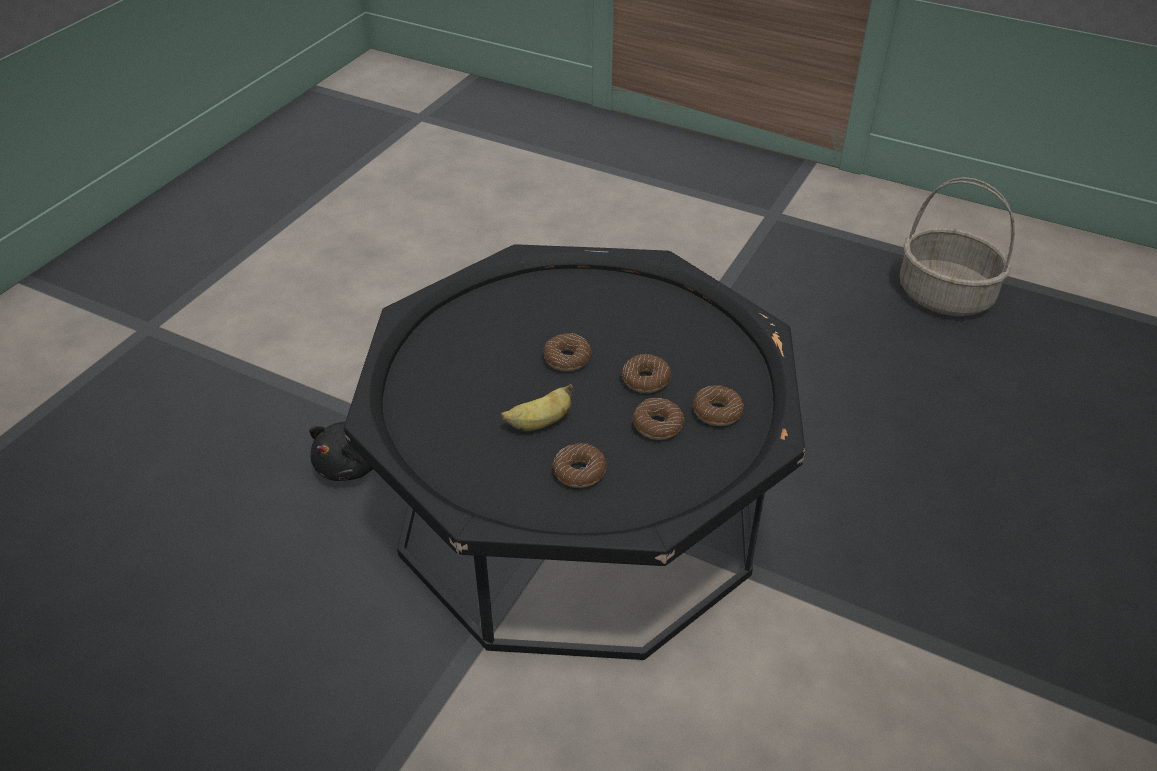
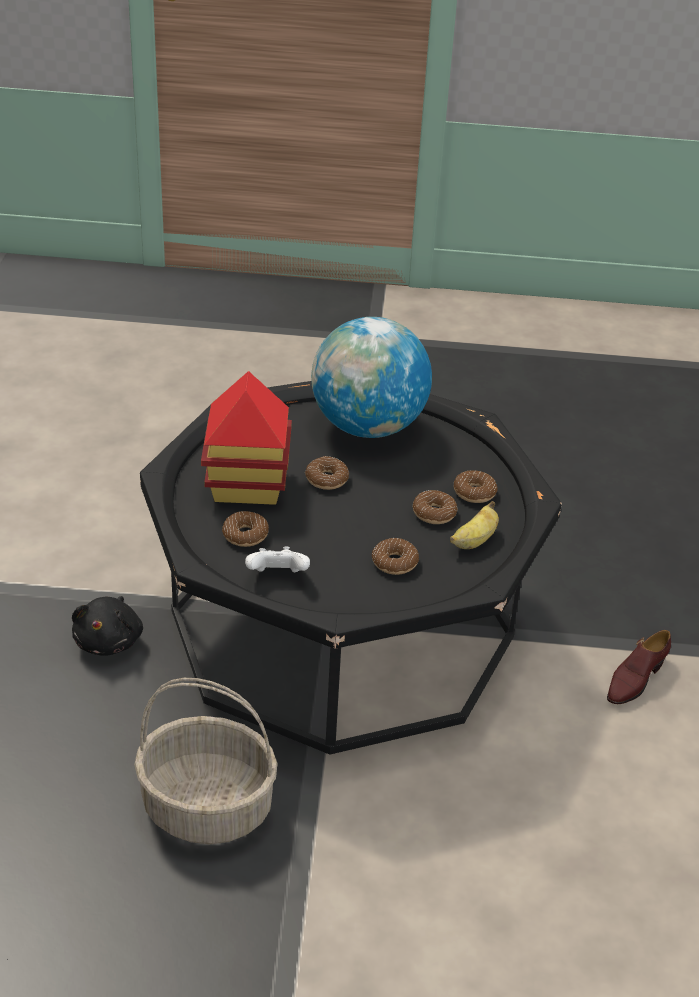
camera: 25 degrees left, 5 degrees down
banana [501,384,573,431] -> banana moved to [450,501,499,549]
donut [621,354,671,393] -> donut moved to [222,511,269,547]
basket [900,177,1015,316] -> basket moved to [134,678,278,844]
none -> toy house [201,371,292,505]
none -> white game controller [245,546,310,572]
none -> globe [311,317,432,438]
none -> brown shoe [607,630,671,704]

